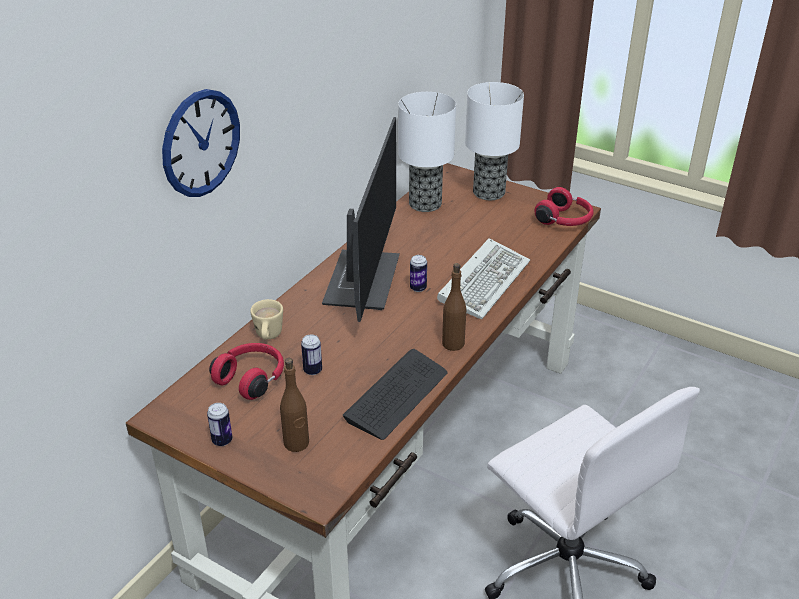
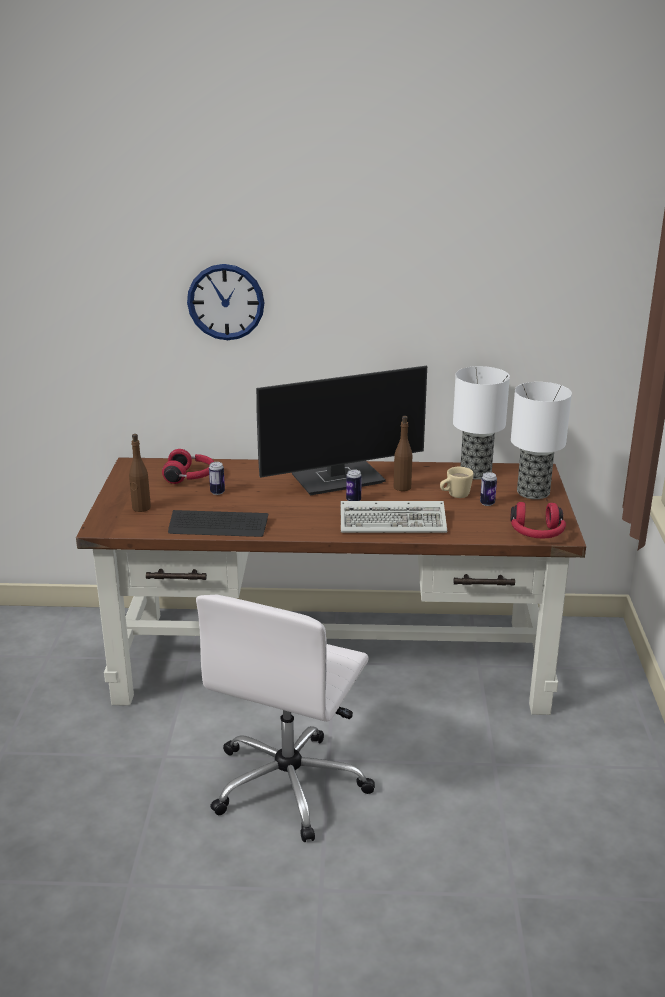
camera: 60 degrees right, 10 degrees down
can [207,403,233,446] -> can moved to [480,472,497,506]
beige mug [250,299,283,340] -> beige mug moved to [440,467,474,498]
brown bottle [442,263,466,351] -> brown bottle moved to [394,416,412,491]

